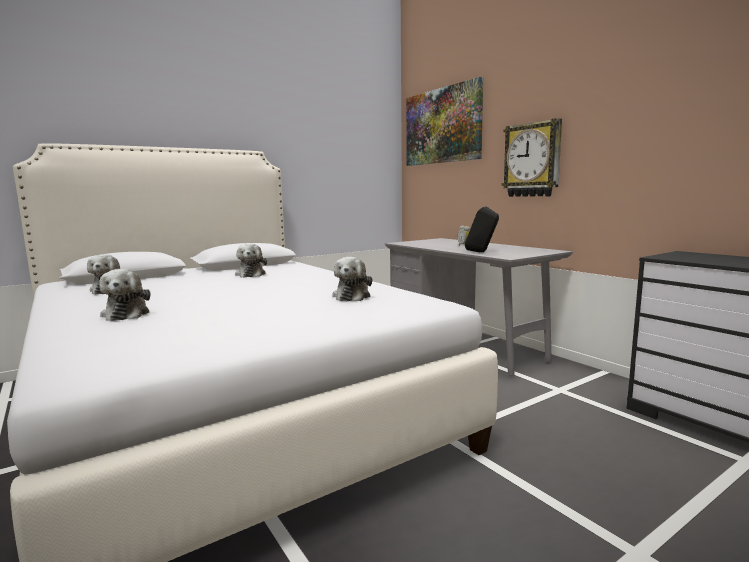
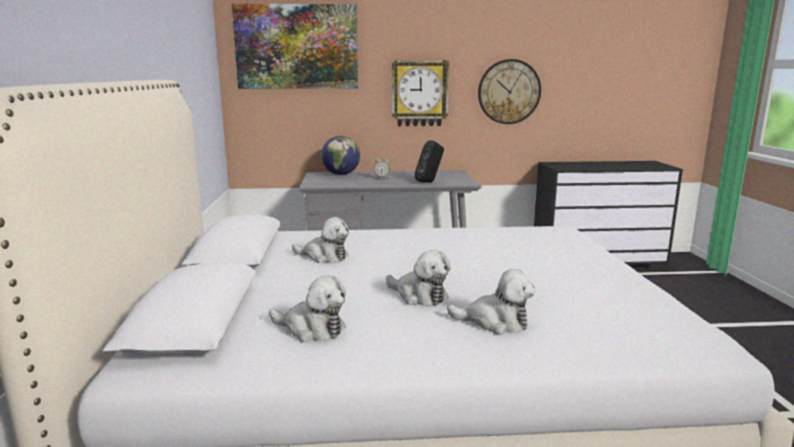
camera: 60 degrees left, 5 degrees up
plush toy [332,257,372,301] -> plush toy moved to [386,250,451,306]
none -> globe [321,136,360,175]
none -> wall clock [478,59,541,124]

